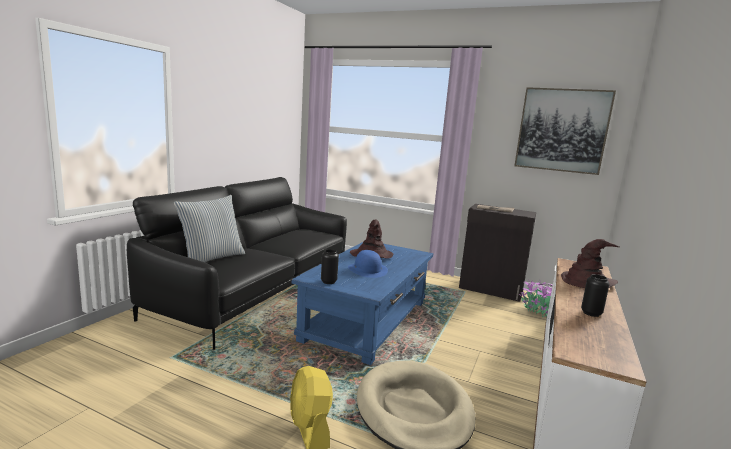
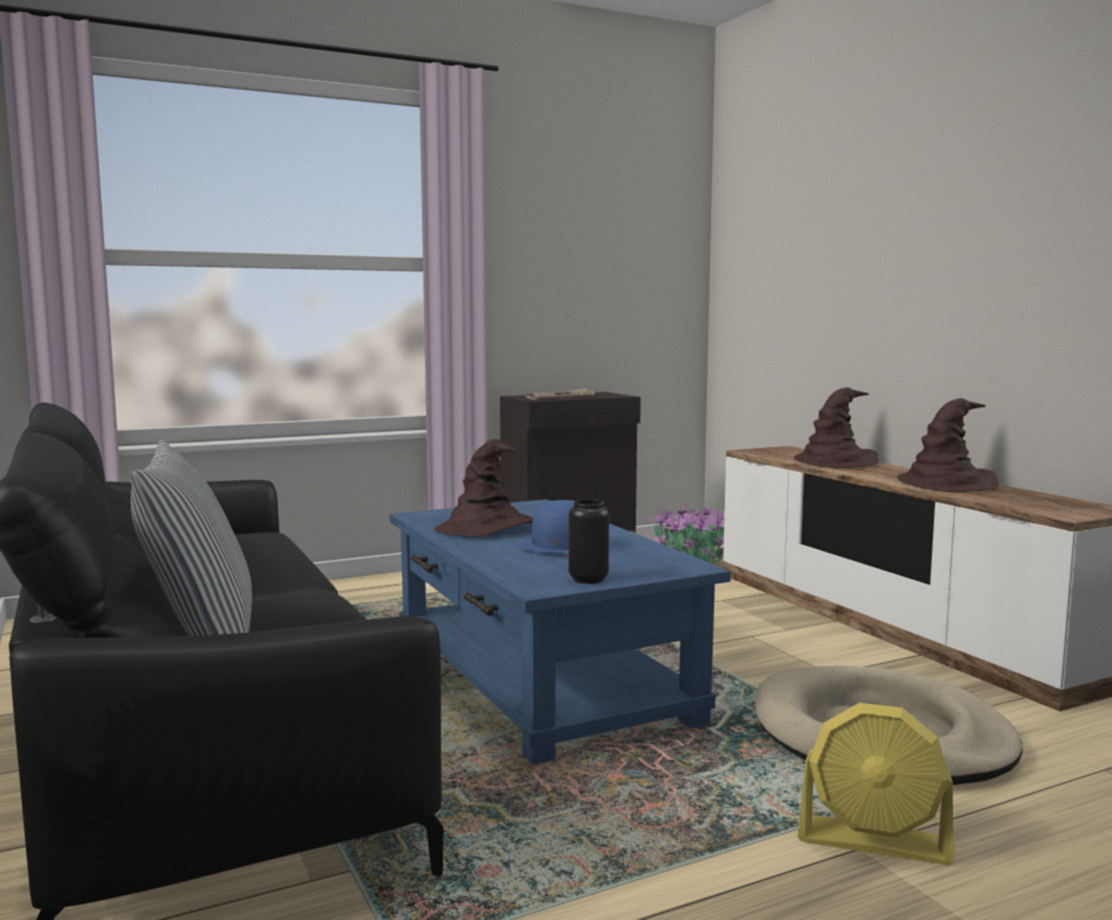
camera: 50 degrees left, 5 degrees down
picture [514,87,616,175] -> none
black vase [581,274,610,317] -> brown hat [897,398,999,492]

